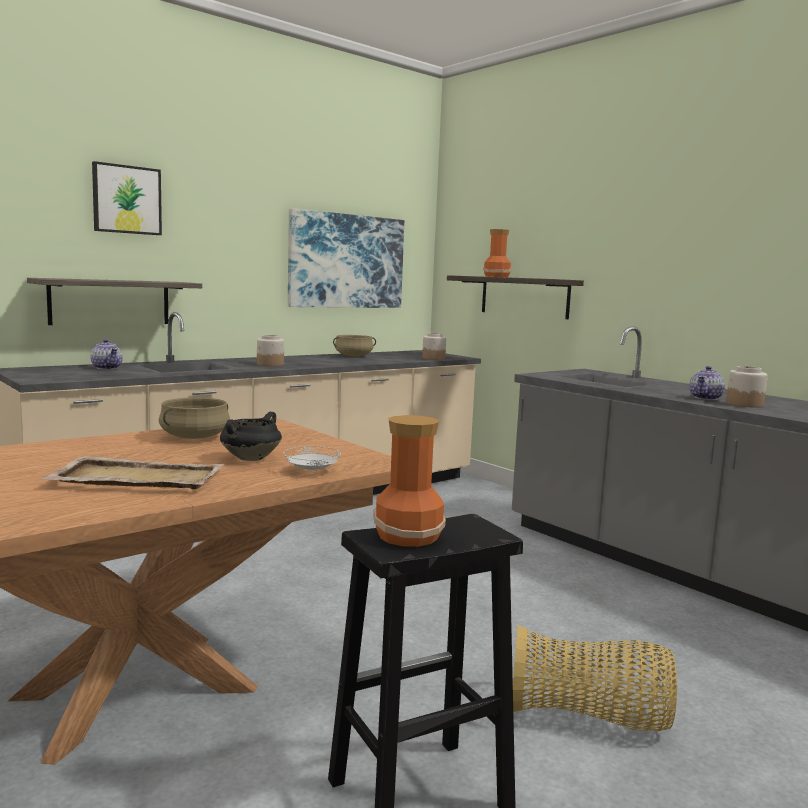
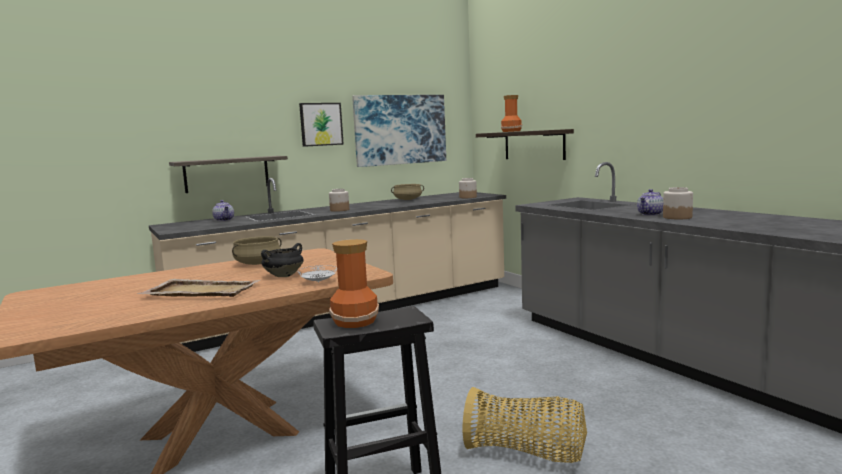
camera: 10 degrees right, 0 degrees up
picture [92,161,162,235] -> picture moved to [299,103,344,147]

